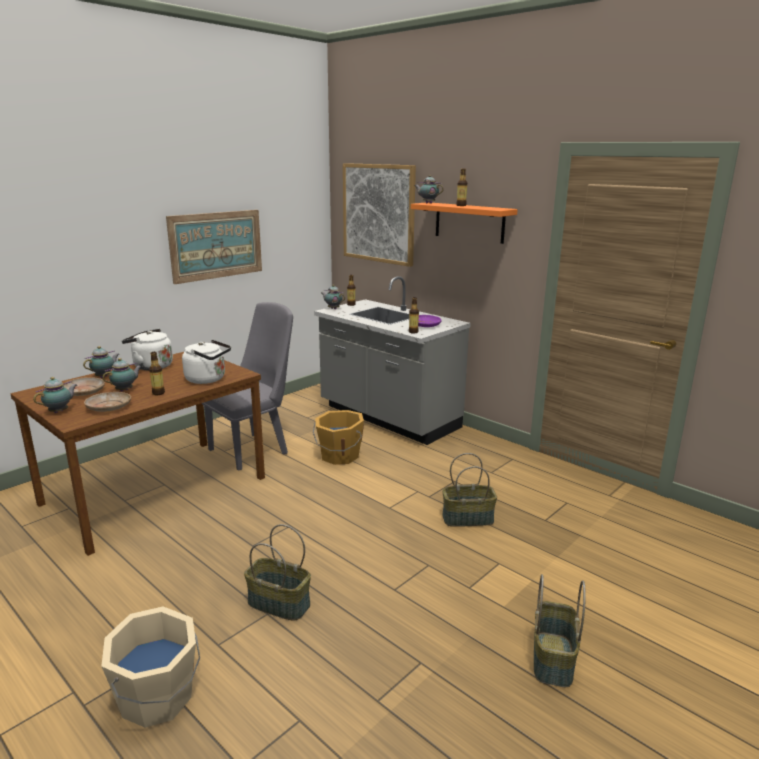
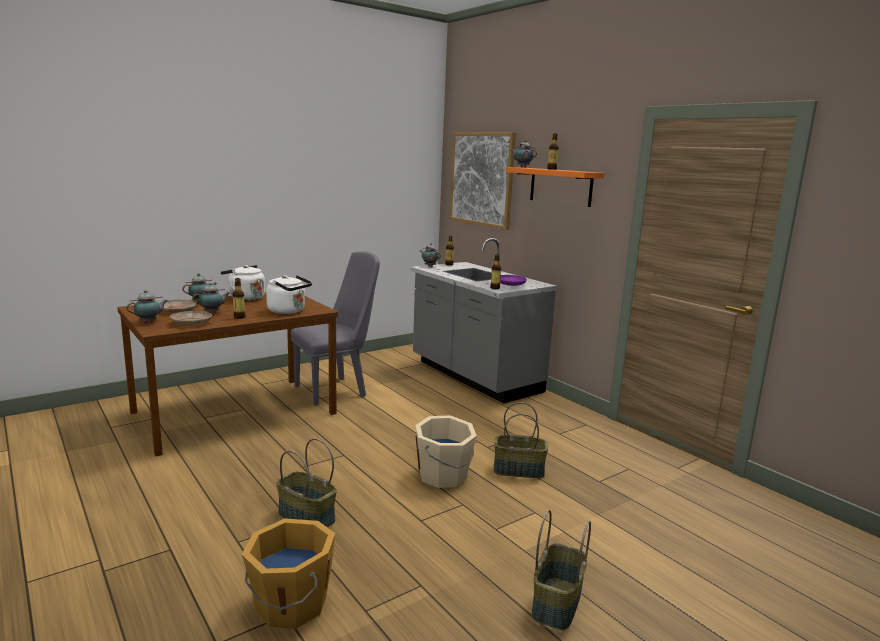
camera: 10 degrees right, 5 degrees down
beige bucket [101,606,200,728] -> beige bucket moved to [415,415,477,488]
picture [166,210,262,284] -> none
orange bucket [313,410,364,465] -> orange bucket moved to [242,518,335,629]

